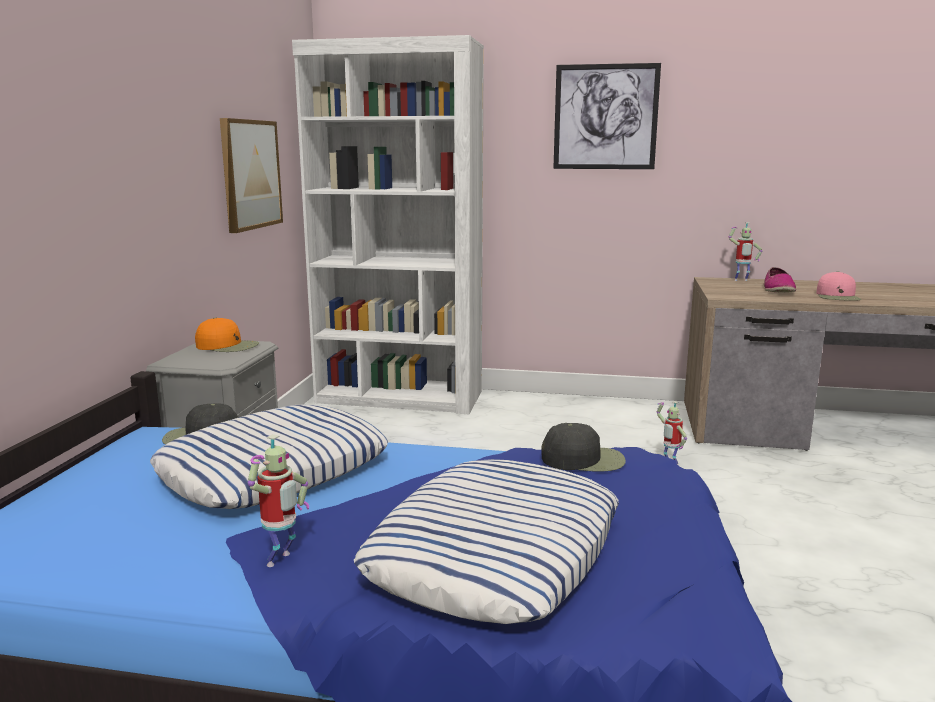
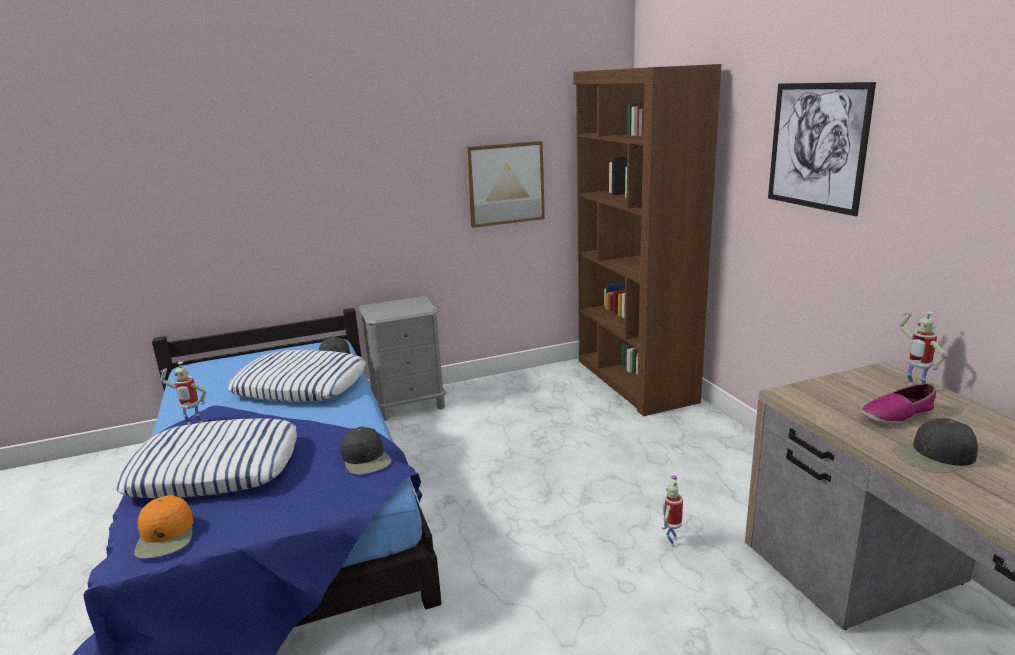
camera: 60 degrees right, 5 degrees up
orange cap [195,317,259,352] -> orange cap moved to [134,495,194,559]
white bookcase [292,35,484,414] -> brown bookcase [573,64,722,416]
pink cap [816,271,861,301] -> black cap [893,418,978,473]

